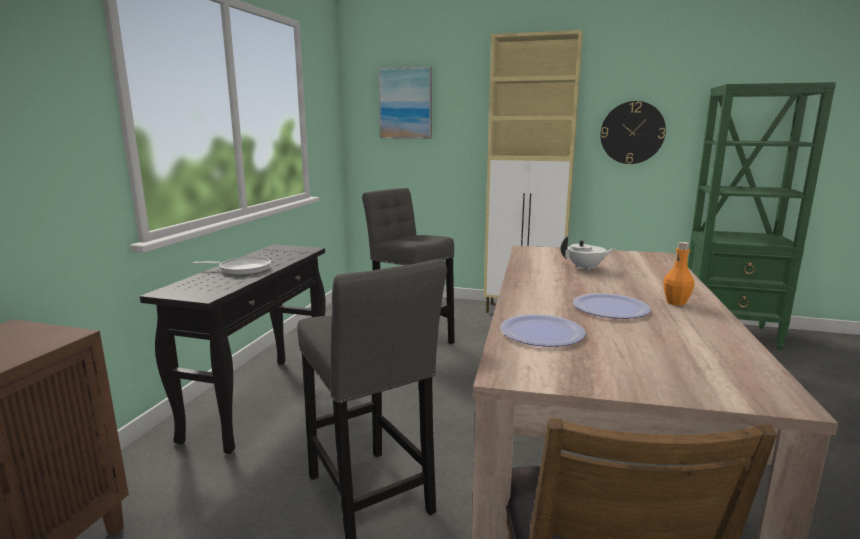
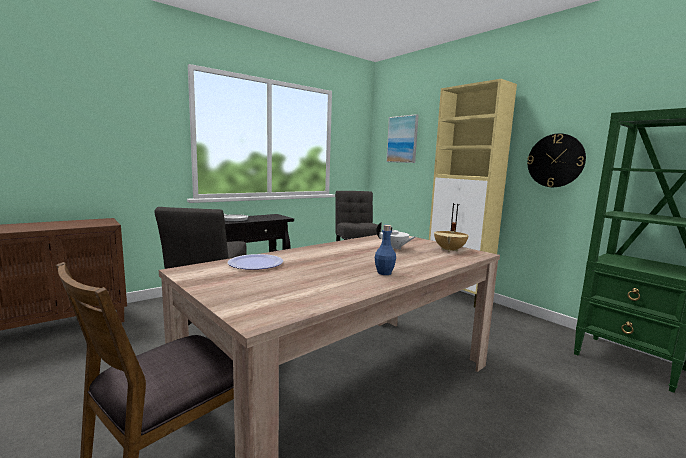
camera: 35 degrees right, 5 degrees down
plate [573,293,651,319] -> none
orange bottle [663,242,694,306] -> blue bottle [375,225,396,275]
none -> beige cooking pot [434,222,469,252]

